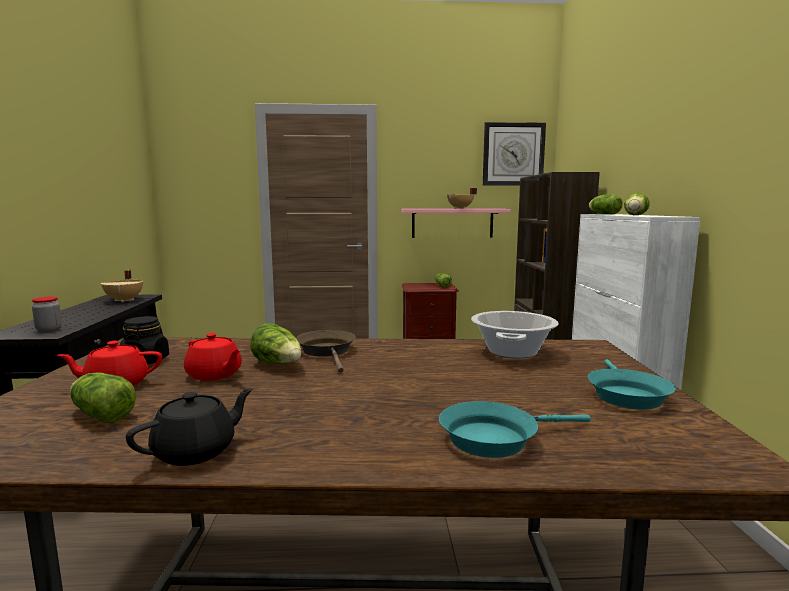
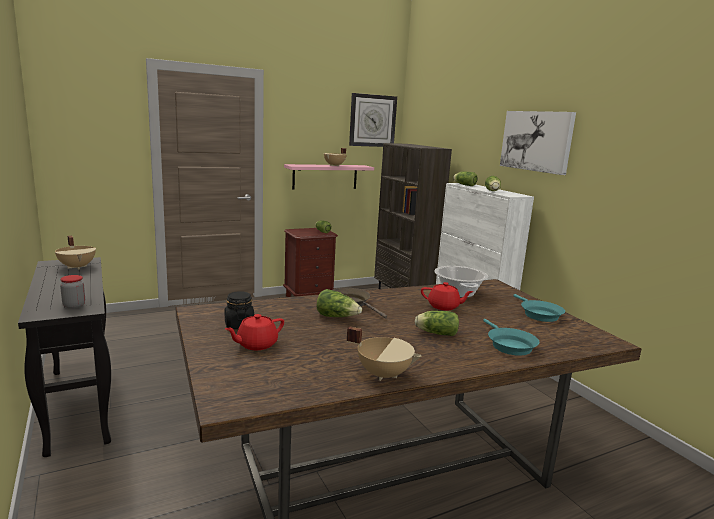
camera: 25 degrees left, 5 degrees up
lettuce [70,372,136,423] -> lettuce moved to [415,311,459,336]
black teapot [126,388,253,466] -> beige cooking pot [347,326,421,381]
red teapot [184,333,242,381] -> red teapot moved to [421,282,473,310]
turquoise frying pan [439,401,591,458] -> turquoise frying pan turned 60 degrees counterclockwise [483,319,539,356]
none -> picture [500,111,576,175]

